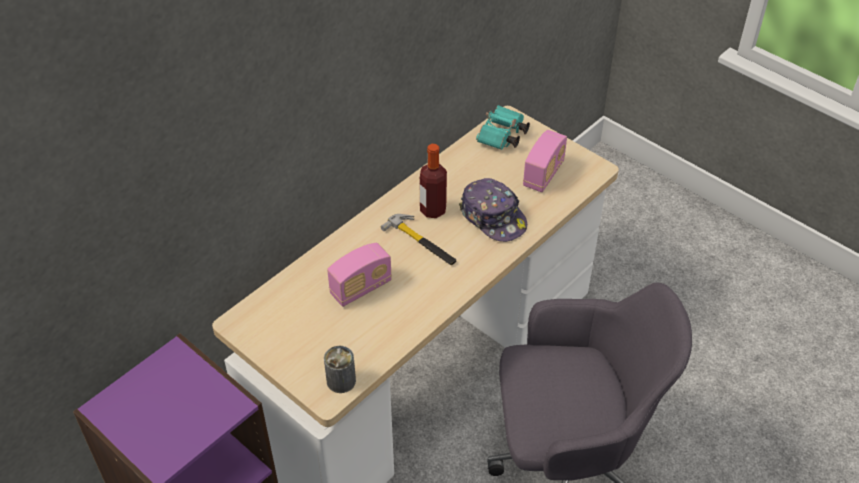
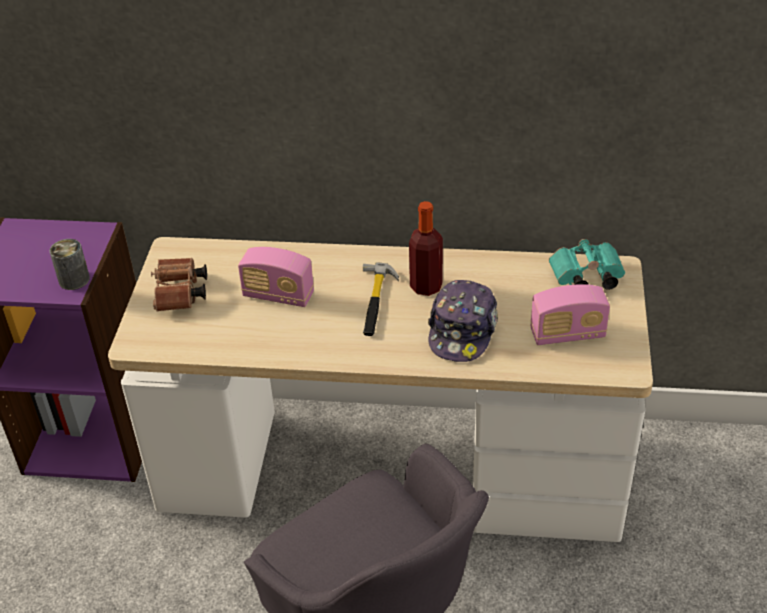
camera: 55 degrees right, 5 degrees down
can [324,346,356,393] -> can moved to [49,239,90,290]
none -> brown binoculars [151,258,207,312]

